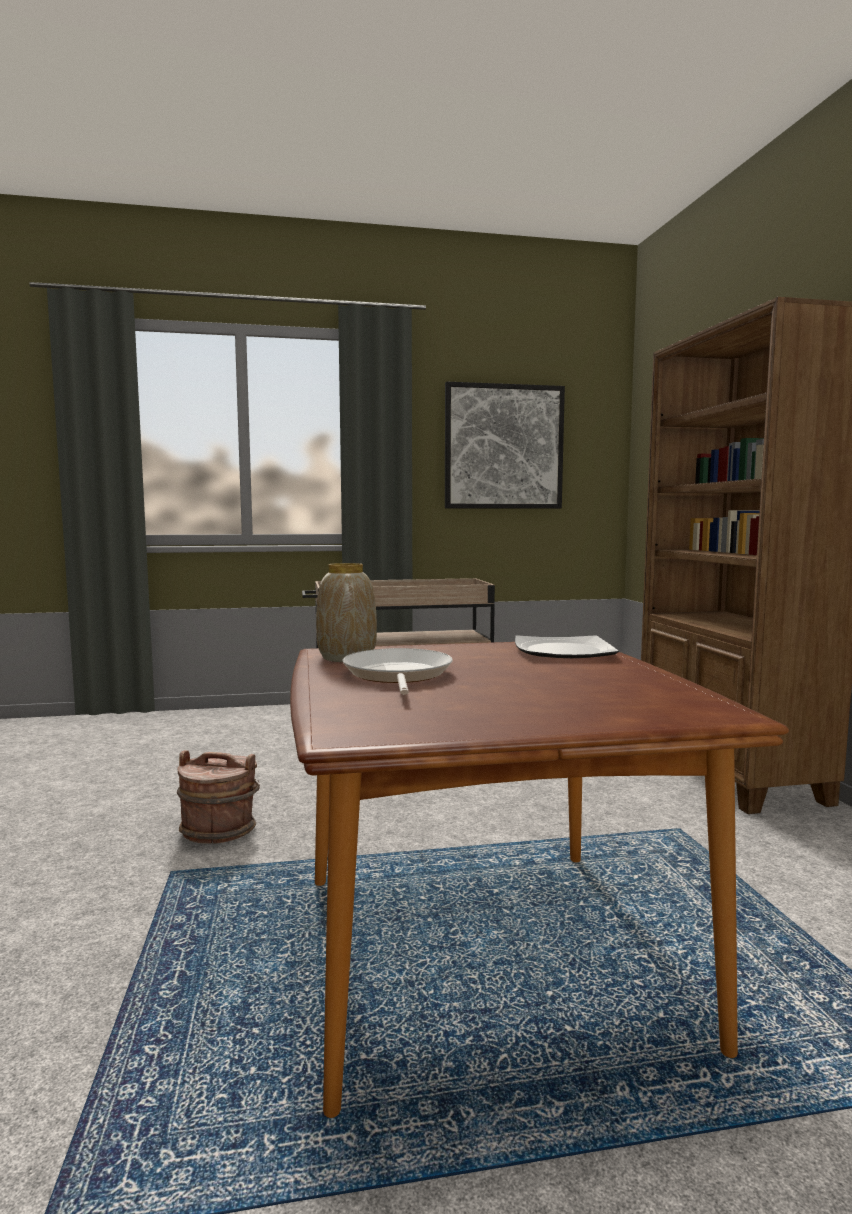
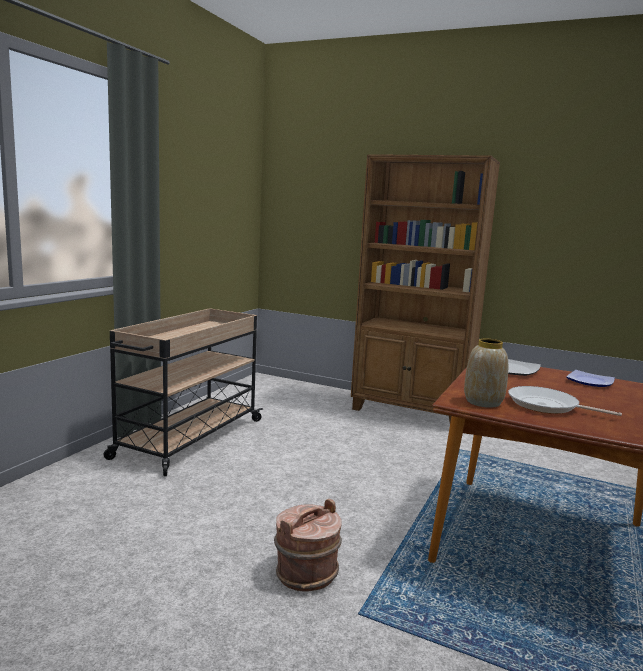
camera: 55 degrees left, 5 degrees up
picture [445,382,565,509] -> none
none -> plate [566,370,615,387]

